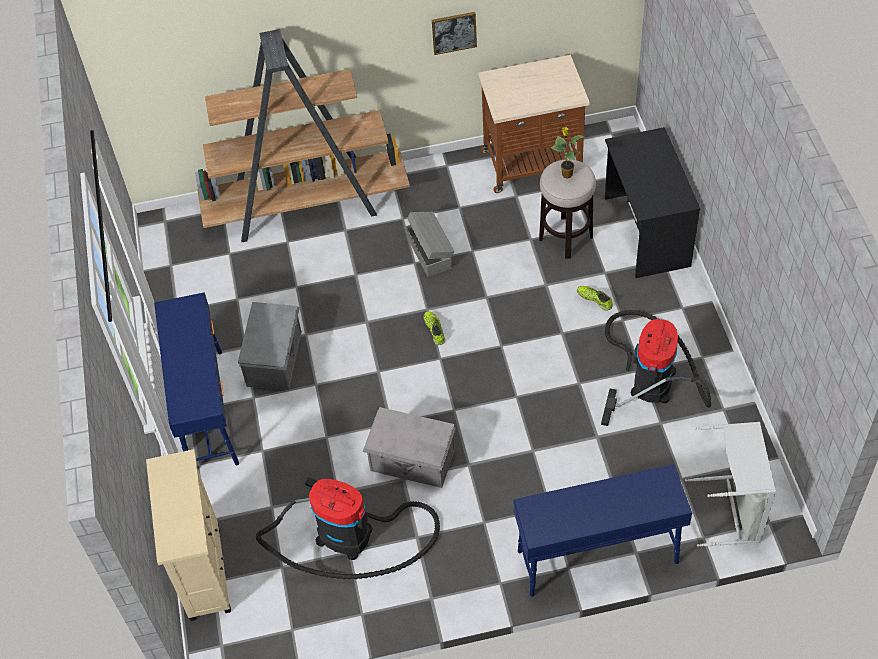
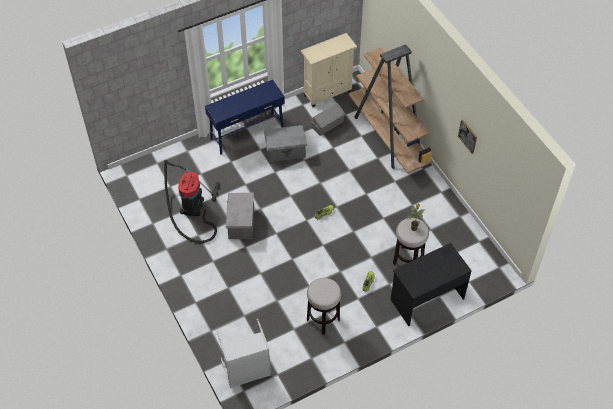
camera: 70 degrees right, 0 degrees up
beige cabinet [146,449,231,621] -> beige cabinet moved to [301,33,357,107]
grey storage box [406,212,454,277] -> grey storage box moved to [311,103,345,136]
brown cart [478,55,590,193] -> none
blue console table [514,464,692,597] -> none
vacuum cleaner [601,310,711,426] -> stool [307,278,341,334]

